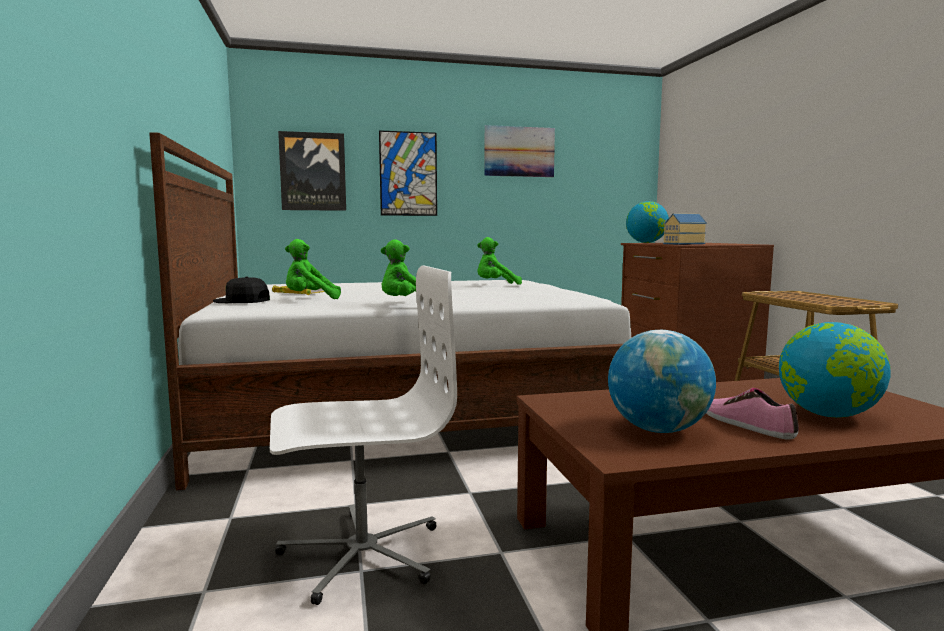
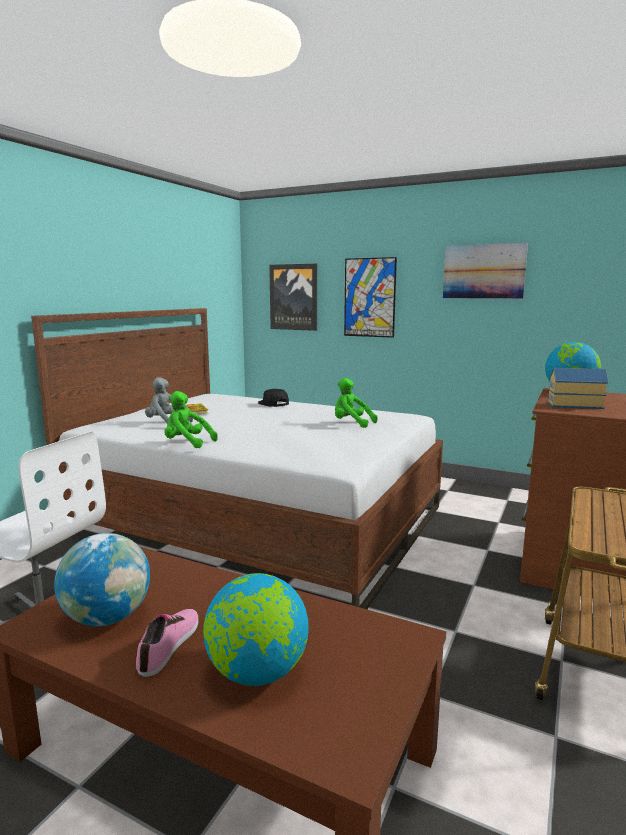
camera: 40 degrees right, 5 degrees up
black cap [213,277,270,303] -> black cap moved to [258,389,289,407]
green plush toy [285,239,341,299] -> grey plush toy [145,377,193,424]

